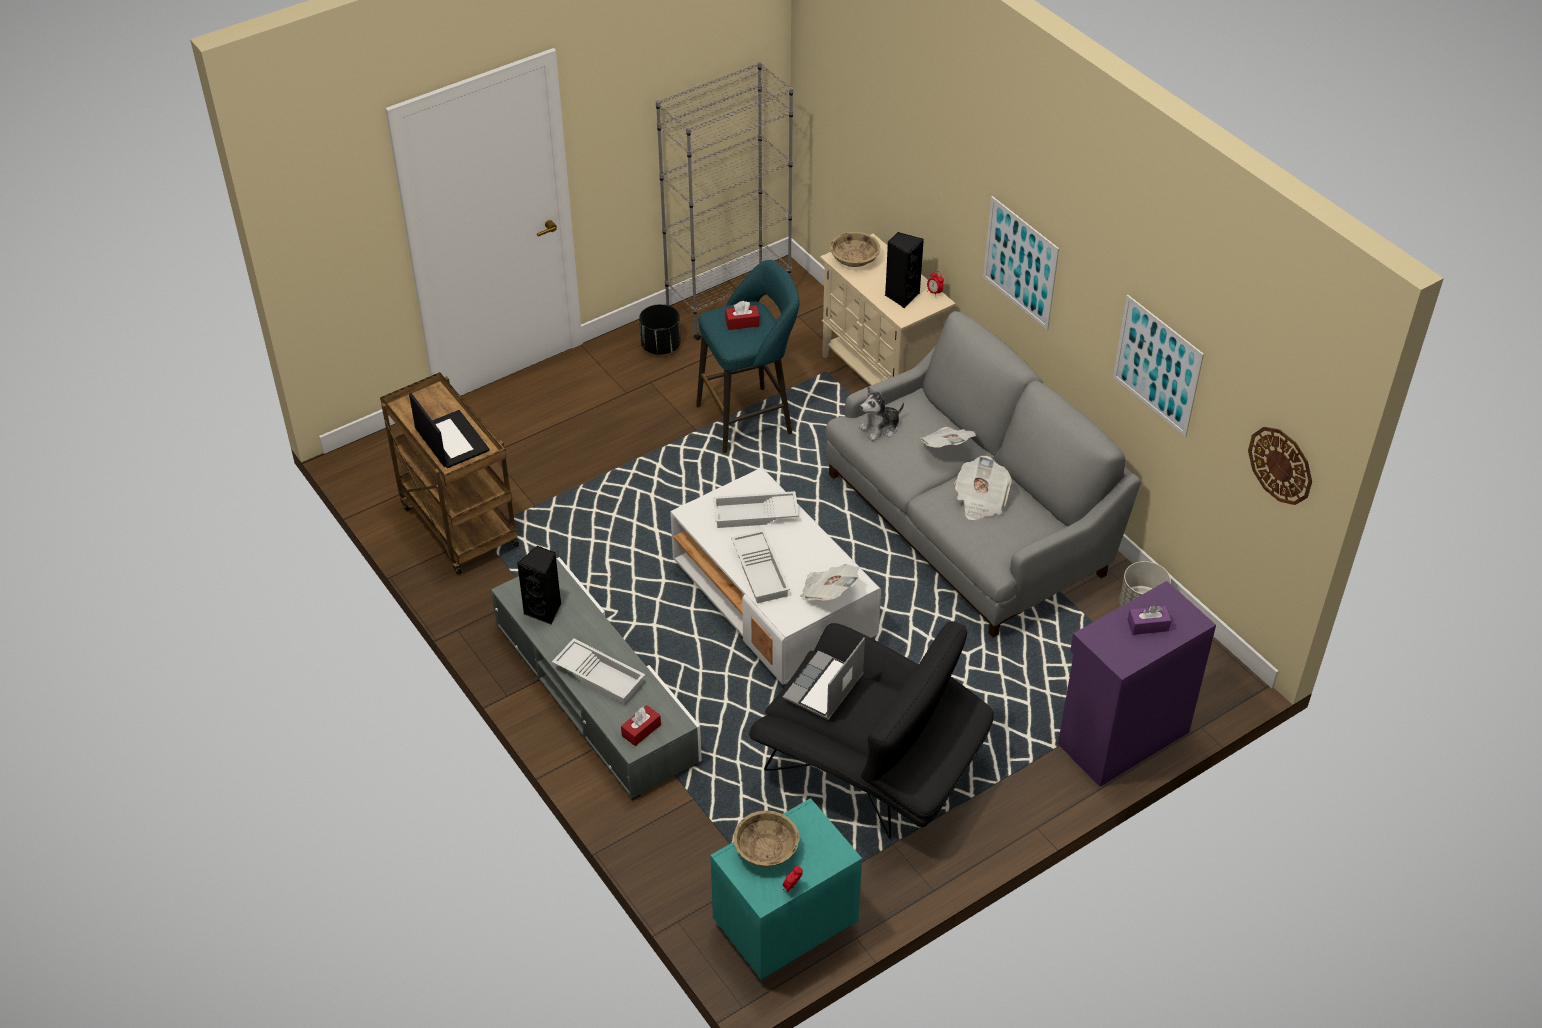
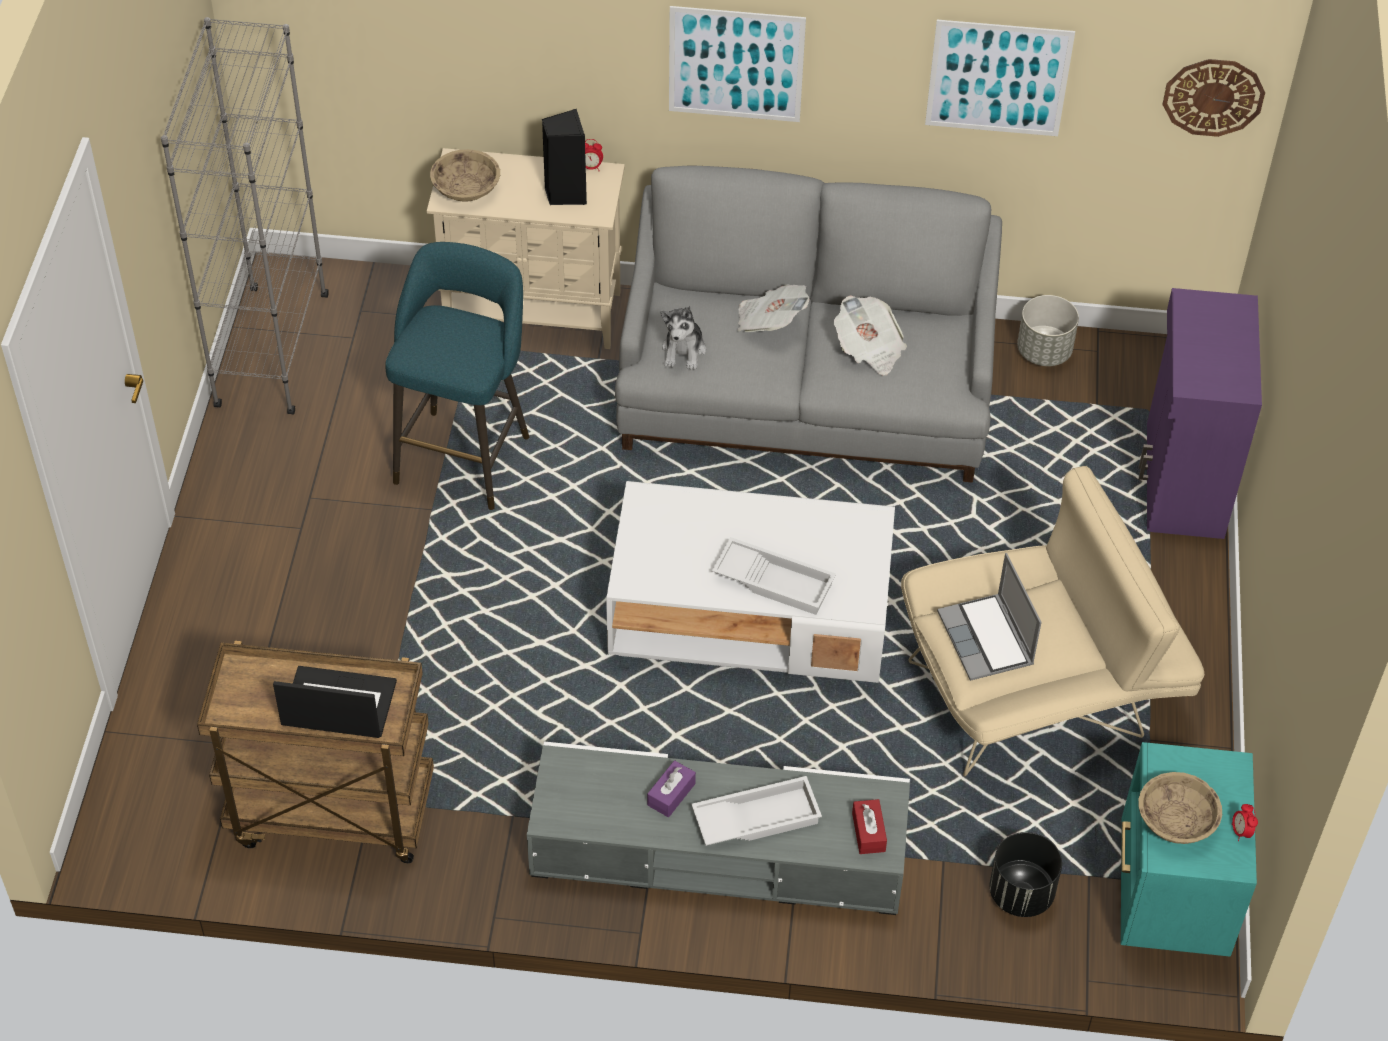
camera: 50 degrees left, 5 degrees up
black speaker [517,545,562,625] -> none
black planter [639,304,681,355] -> black planter moved to [990,832,1062,917]
white tray [713,491,799,528] -> none
red tissue box [725,301,760,330] -> none
black armchair [749,621,994,839] -> beige armchair [901,466,1204,777]
newspaper [800,564,859,601] -> none
purple tissue box [1128,605,1171,635] -> purple tissue box moved to [647,760,696,817]

